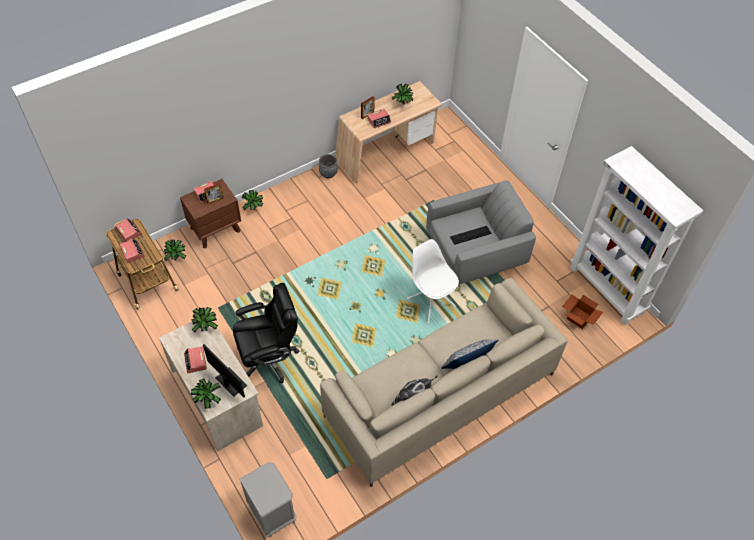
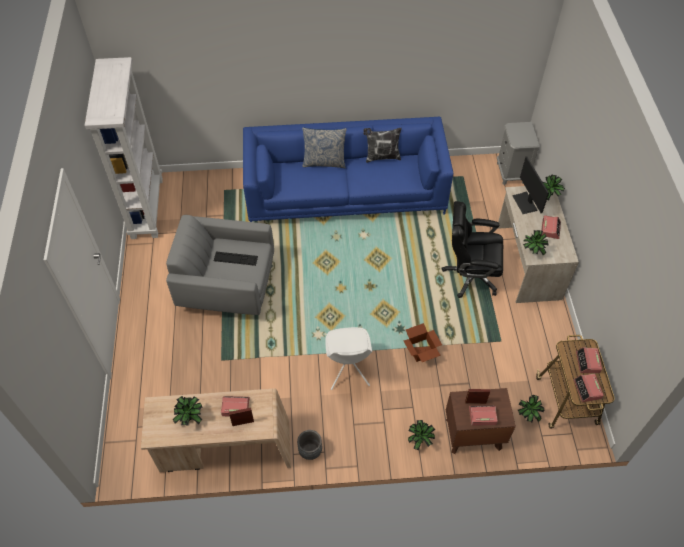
camera: 150 degrees left, 0 degrees up
beige sofa [320,278,568,487] -> blue sofa [243,117,453,222]
white chair [407,239,459,323] -> white chair moved to [325,327,372,390]
cardboard box [562,295,603,329] -> cardboard box moved to [403,323,442,362]

